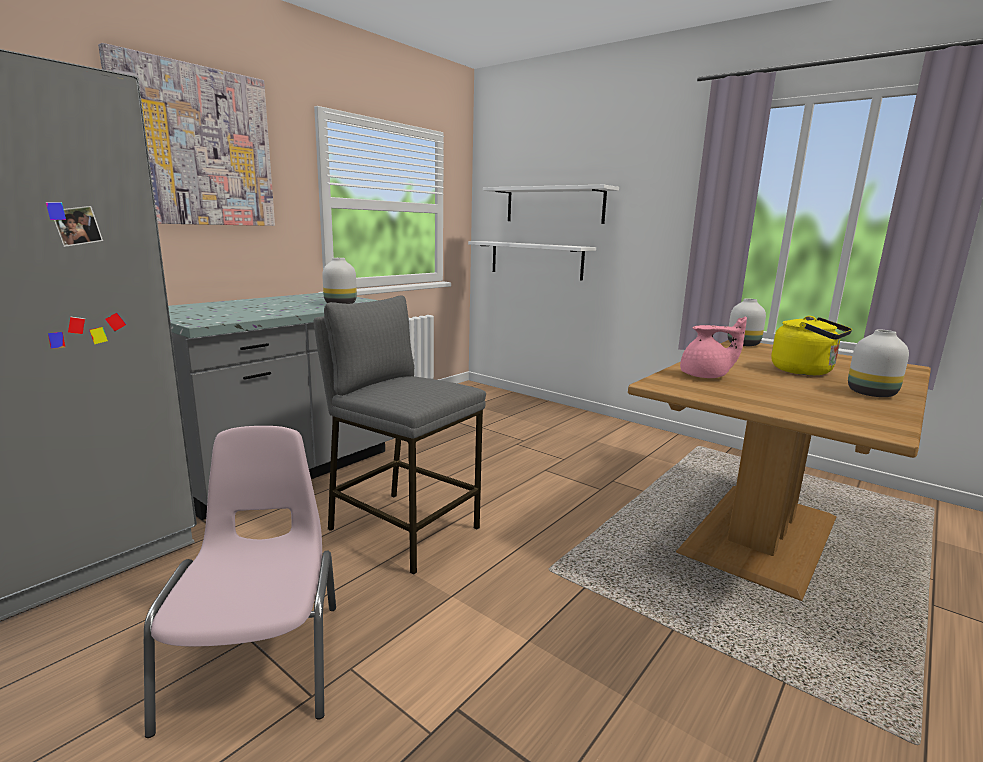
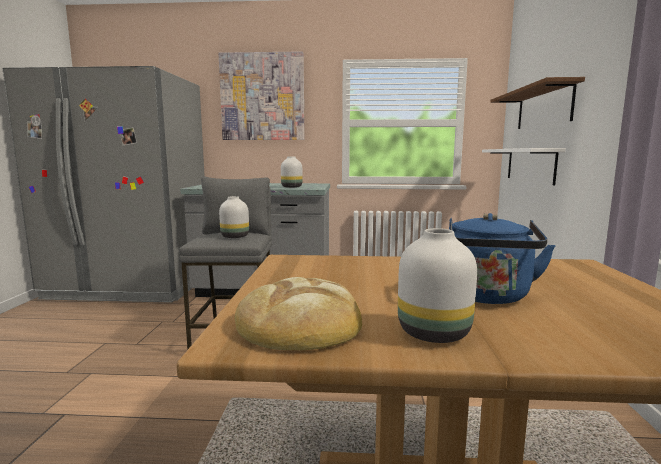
camera: 55 degrees right, 5 degrees down
pink chair [144,426,336,738] -> none
white shelf [483,185,619,224] -> brown shelf [490,77,585,129]
pink teapot [680,317,747,378] -> none
white vase [728,298,766,346] -> white vase moved to [219,196,249,238]
yellow kettle [771,316,852,375] -> blue kettle [449,213,555,304]
none -> bread [235,277,362,350]

